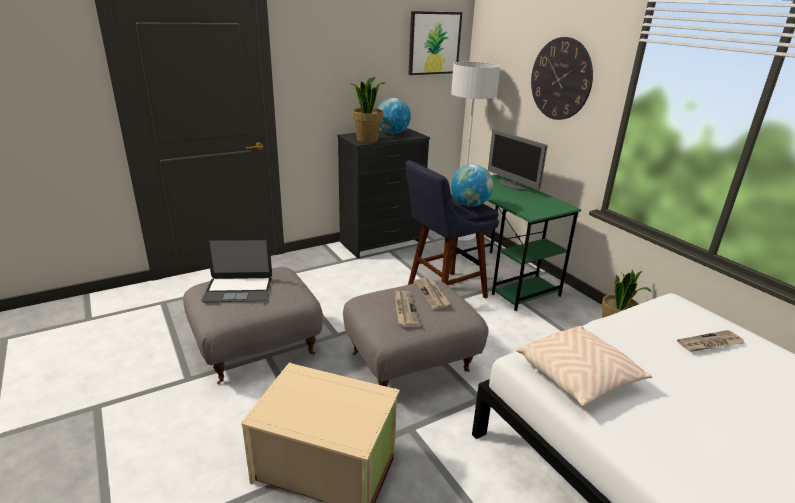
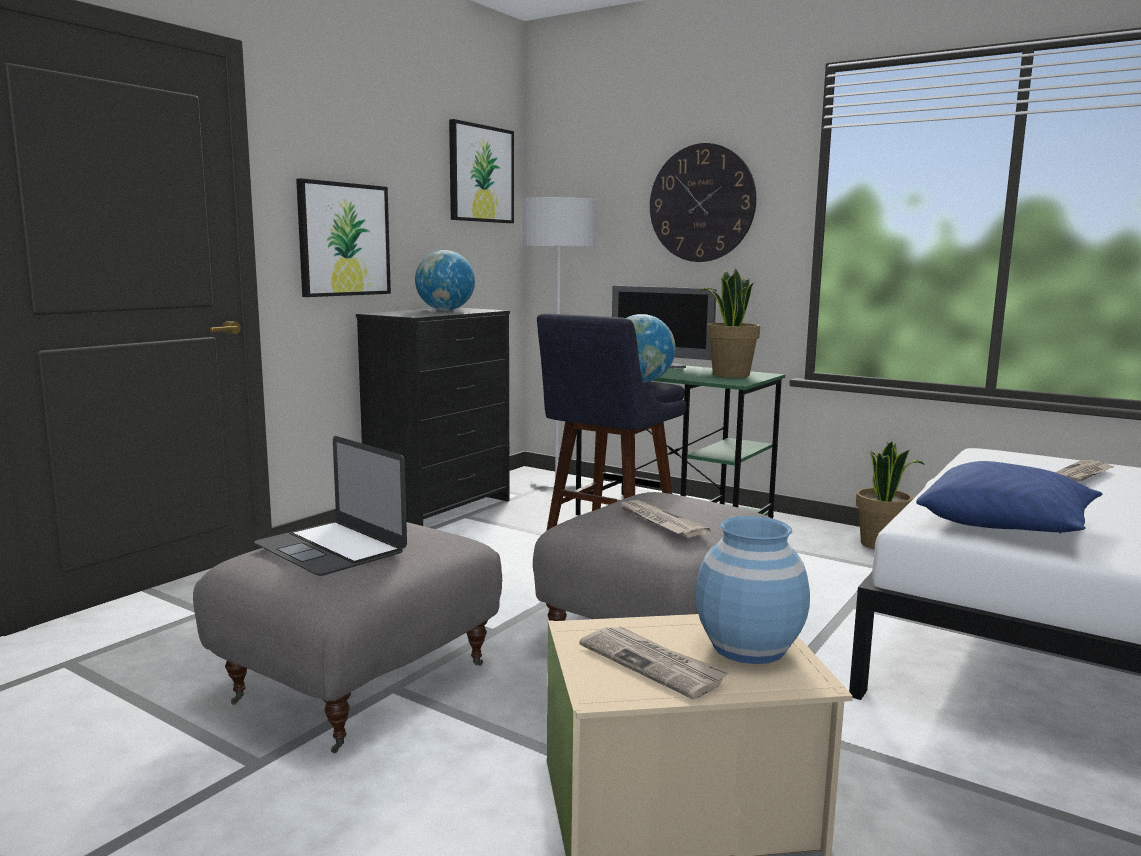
camera: 25 degrees left, 15 degrees down
laptop [201,237,272,302] -> laptop turned 75 degrees clockwise [254,436,407,576]
potted plant [352,76,385,143] -> potted plant moved to [701,269,760,378]
newspaper [414,278,450,310] -> newspaper moved to [579,626,730,699]
beige pillow [516,326,652,406] -> blue pillow [916,461,1102,534]
none -> picture [296,178,391,297]
none -> blue vase [696,516,810,664]

